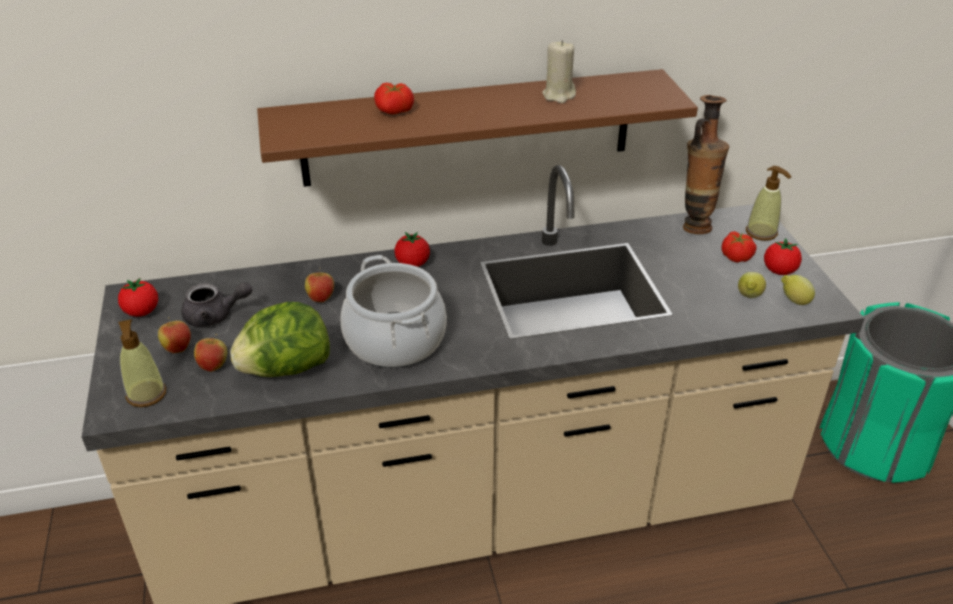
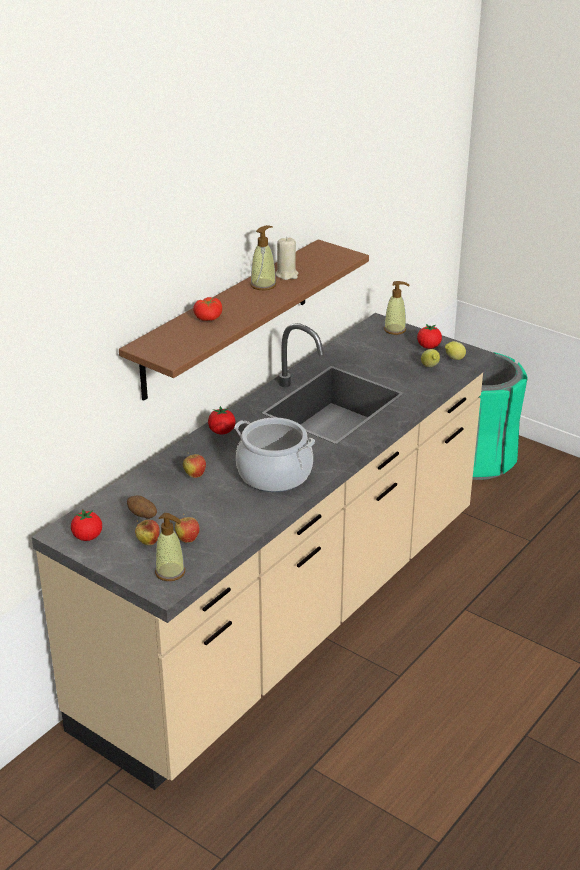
camera: 40 degrees left, 5 degrees down
grey teapot [181,282,252,327] -> potato [127,496,157,519]
lettuce [230,302,330,377] -> none
vase [683,95,729,234] -> none
tomato [722,231,757,263] -> none
none -> soap dispenser [250,225,276,290]

